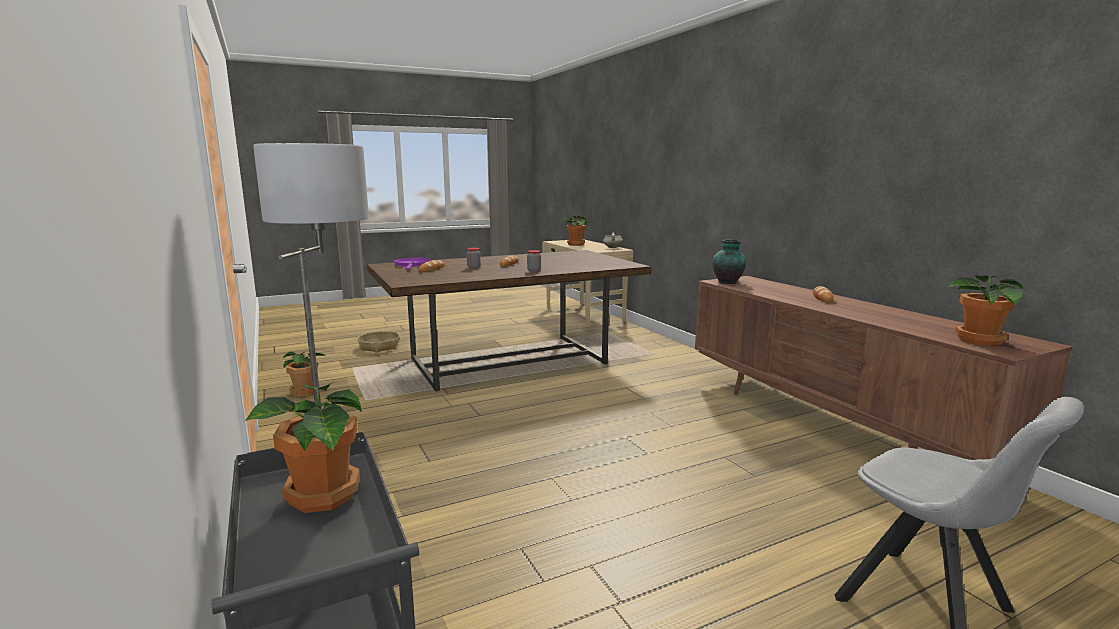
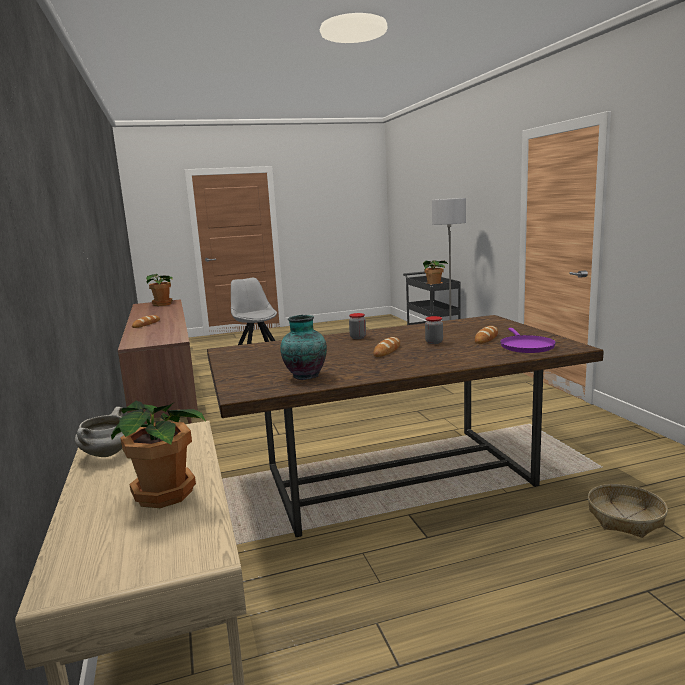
camera: 170 degrees left, 0 degrees up
potted plant [283,352,327,397] -> none
vase [713,239,746,284] -> vase moved to [280,315,327,380]

